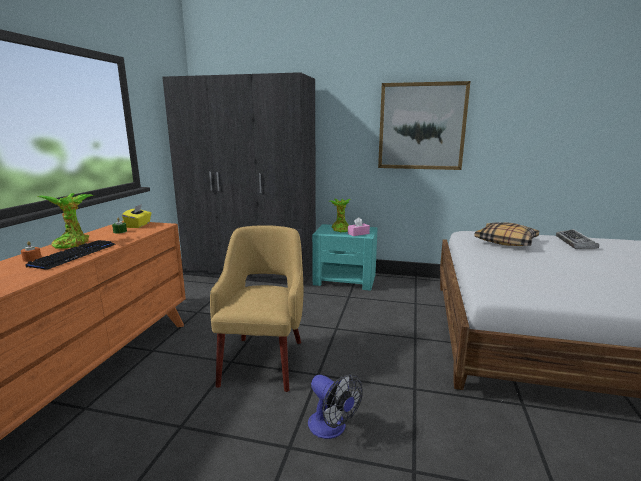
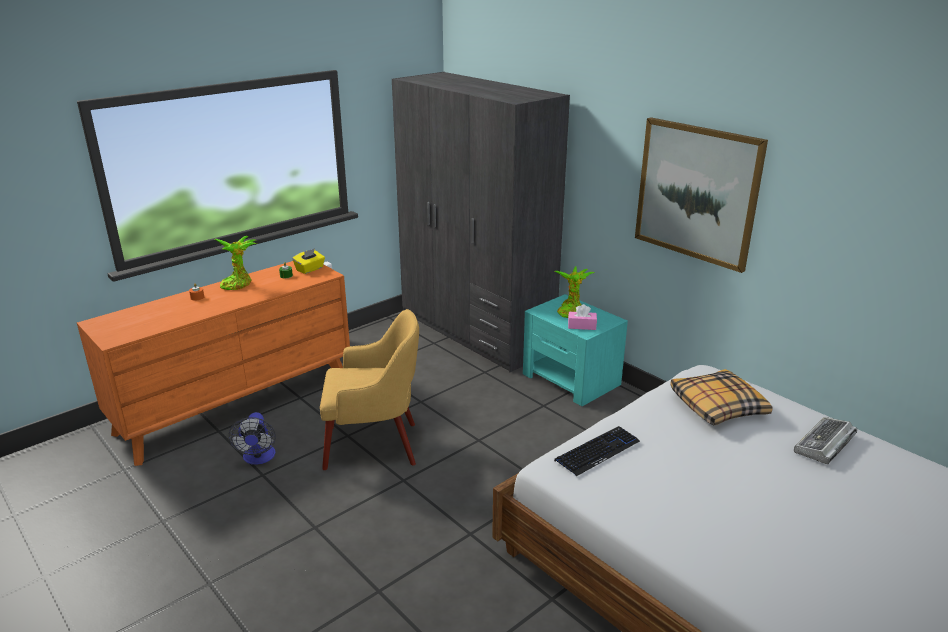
camera: 35 degrees right, 10 degrees up
keyboard [25,240,116,270] -> keyboard moved to [554,426,640,476]
yellow armchair [210,225,303,392] -> yellow armchair turned 45 degrees clockwise [320,309,419,470]
fan [308,374,363,439] -> fan moved to [229,412,276,465]

